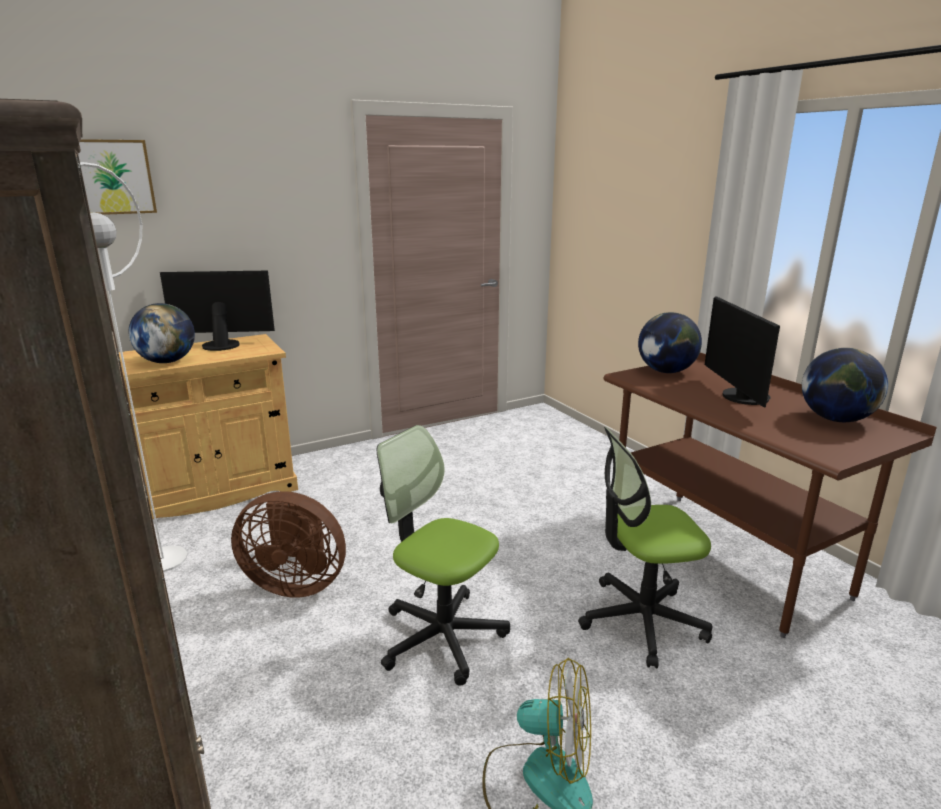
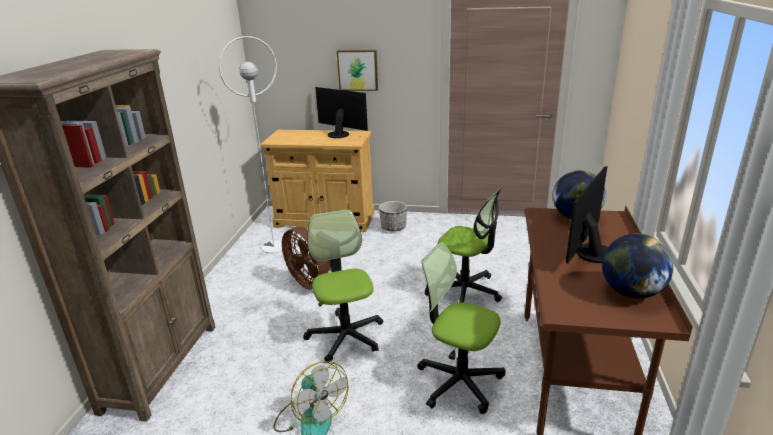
camera: 40 degrees right, 5 degrees up
picture [78,139,157,215] -> picture moved to [337,50,378,91]
globe [129,303,195,363] -> none
none -> planter [379,201,407,231]
none -> office chair [438,187,502,303]

